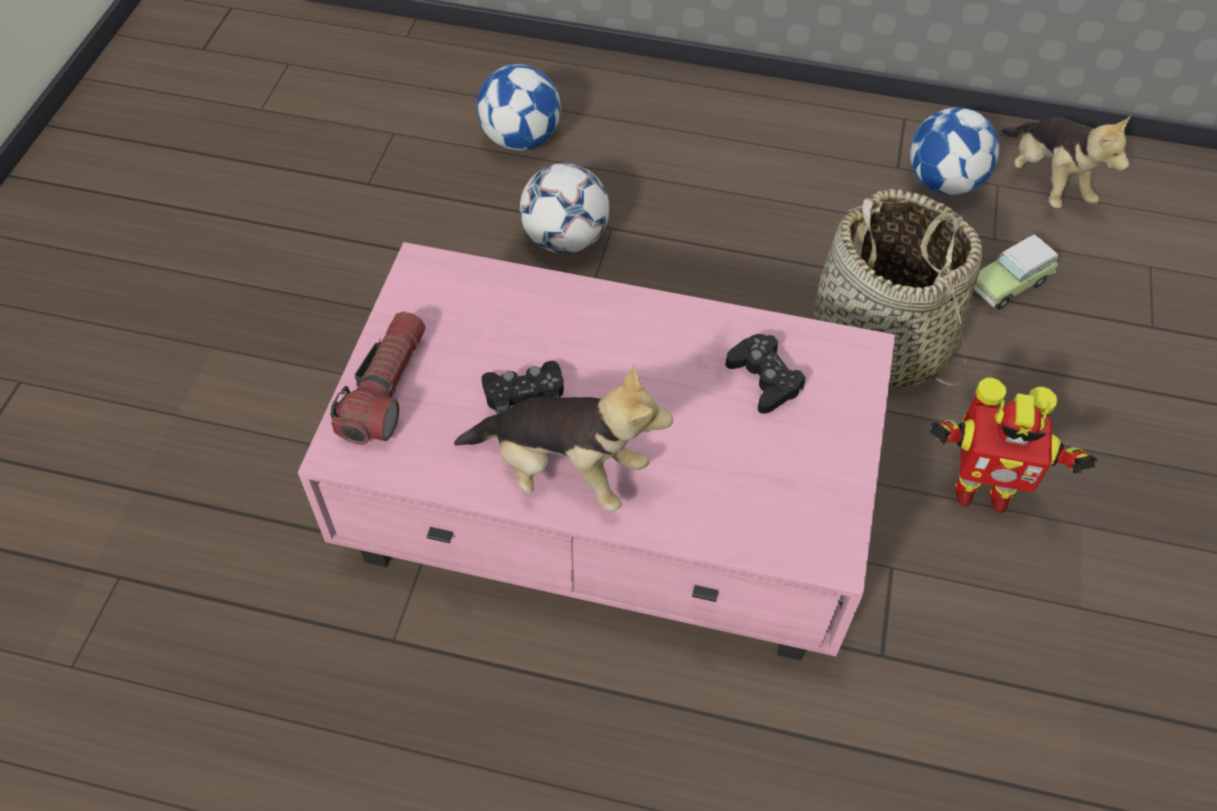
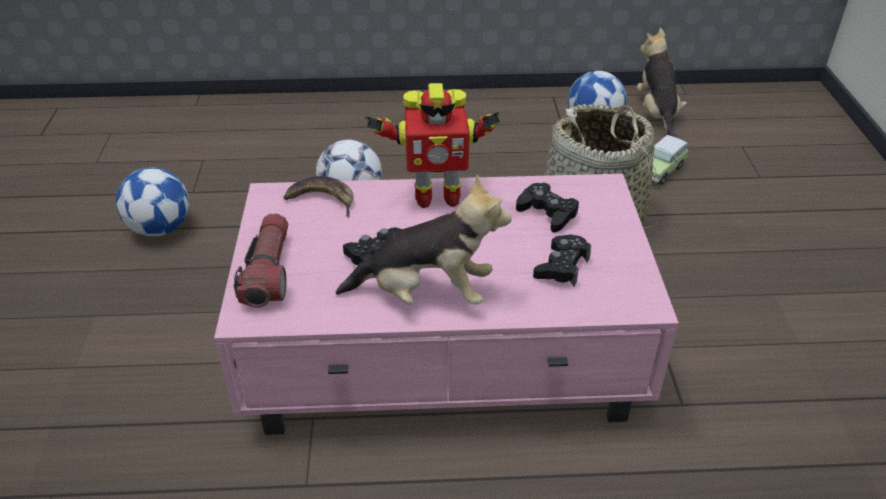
camera: 15 degrees left, 15 degrees down
football [477,64,561,150] -> football moved to [116,167,189,236]
toy robot [929,378,1098,513] -> toy robot moved to [365,83,500,208]
plush toy [1001,115,1131,208] -> plush toy turned 150 degrees counterclockwise [637,28,687,138]
none -> banana [284,176,353,217]
none -> black game controller [533,234,591,286]

